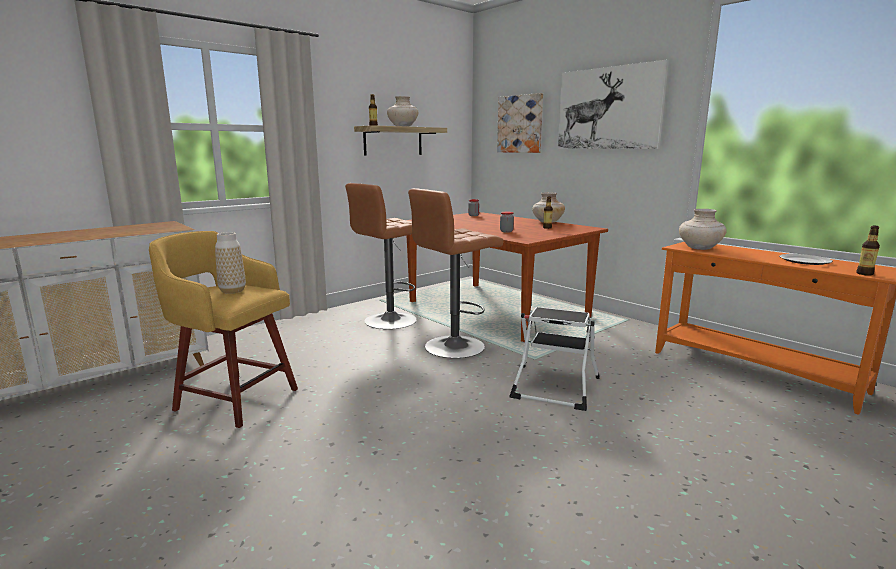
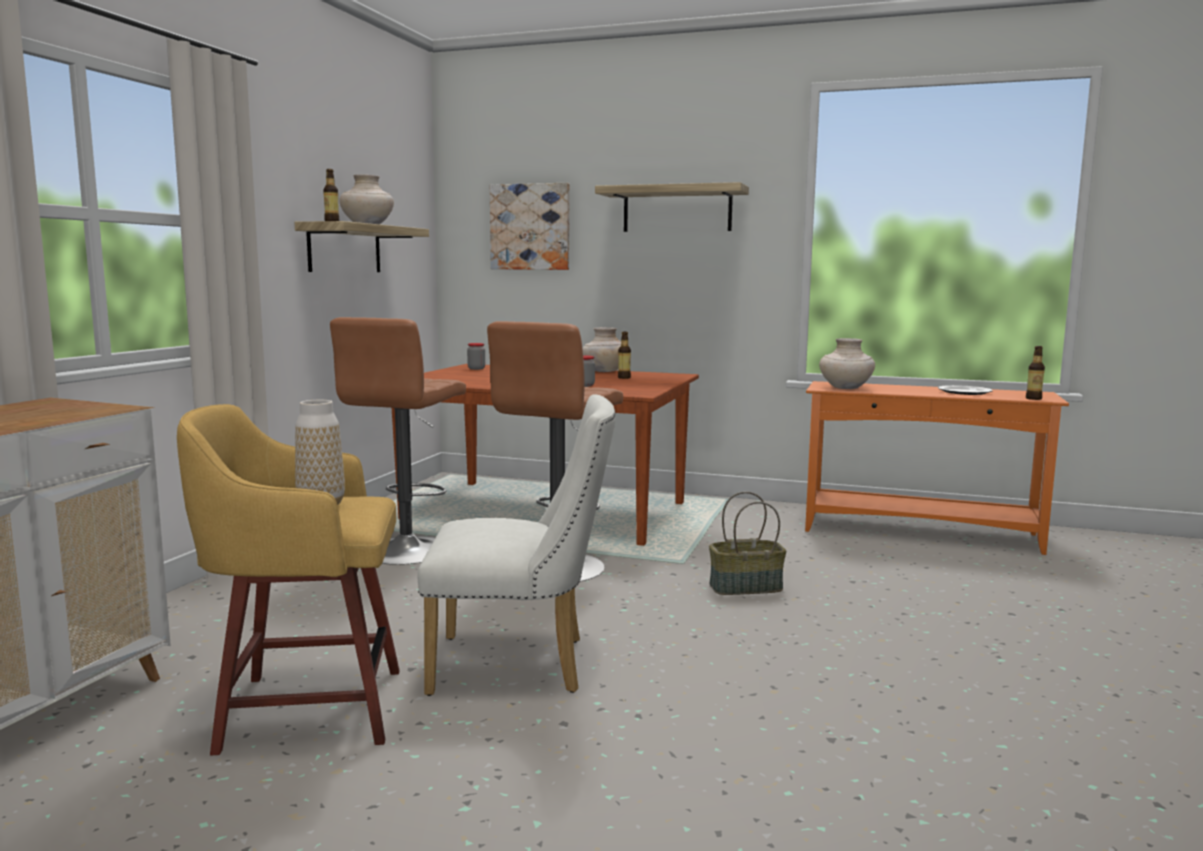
camera: 30 degrees left, 5 degrees down
step ladder [509,307,600,411] -> basket [709,491,786,595]
picture [558,60,669,149] -> shelf [595,182,749,232]
none -> white chair [418,394,615,696]

